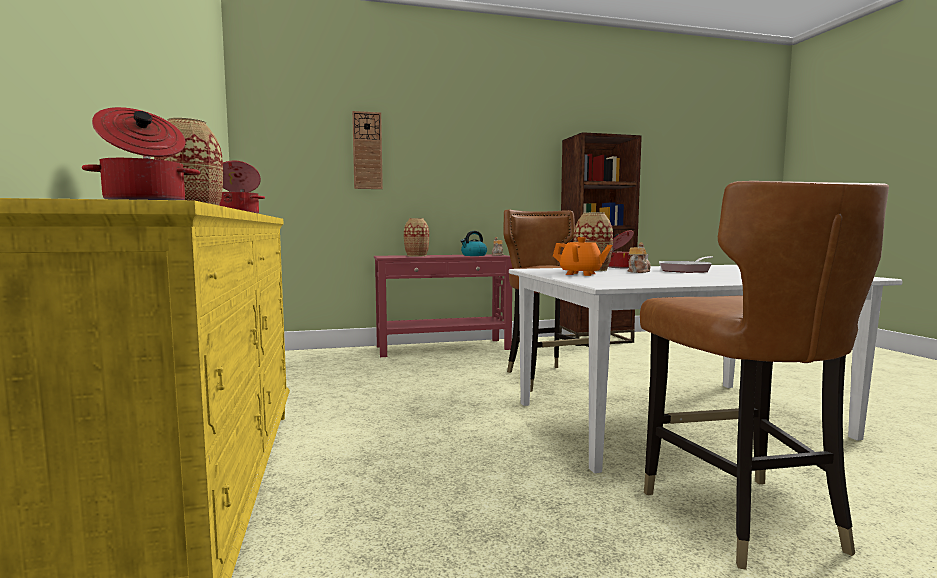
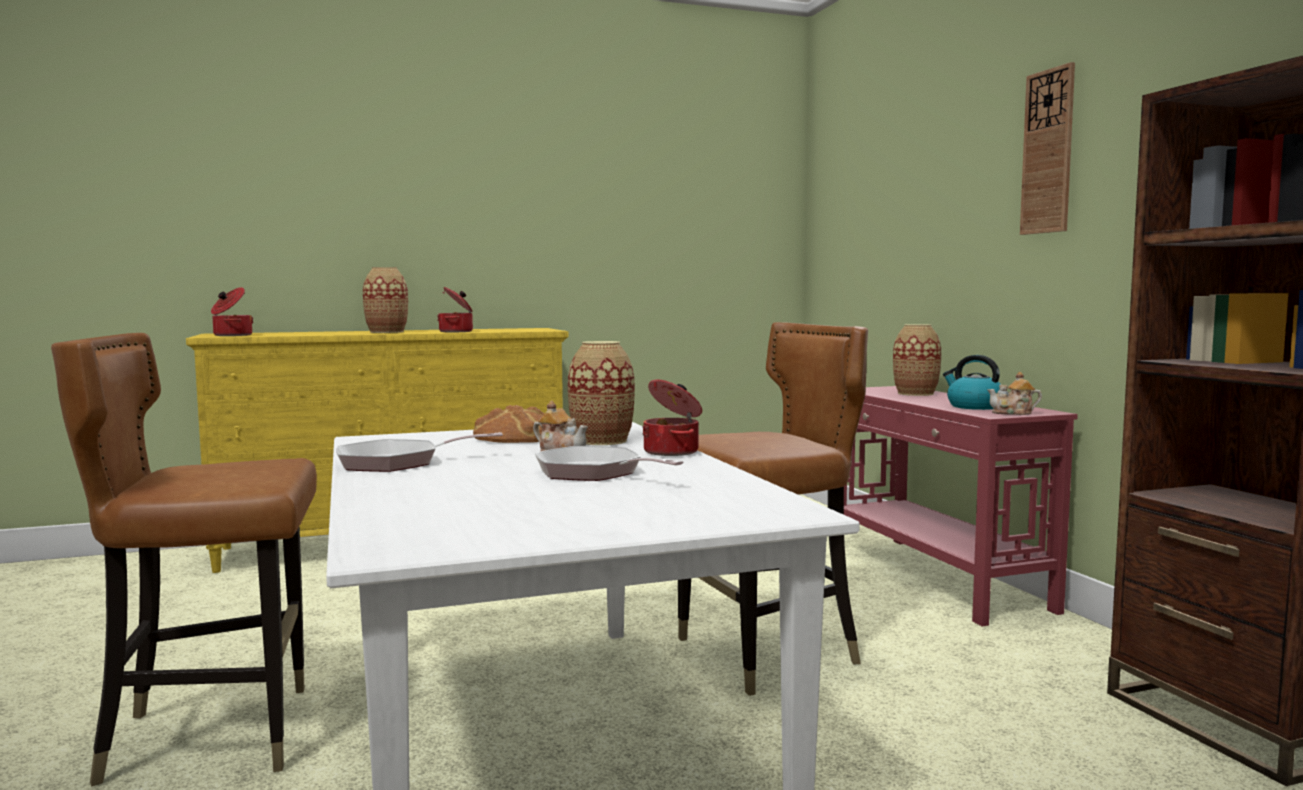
camera: 85 degrees right, 0 degrees up
wall clock [352,111,383,189] -> wall clock moved to [1020,62,1075,235]
orange teapot [553,237,613,276] -> bread [473,405,545,443]
none -> frying pan [336,432,503,472]

